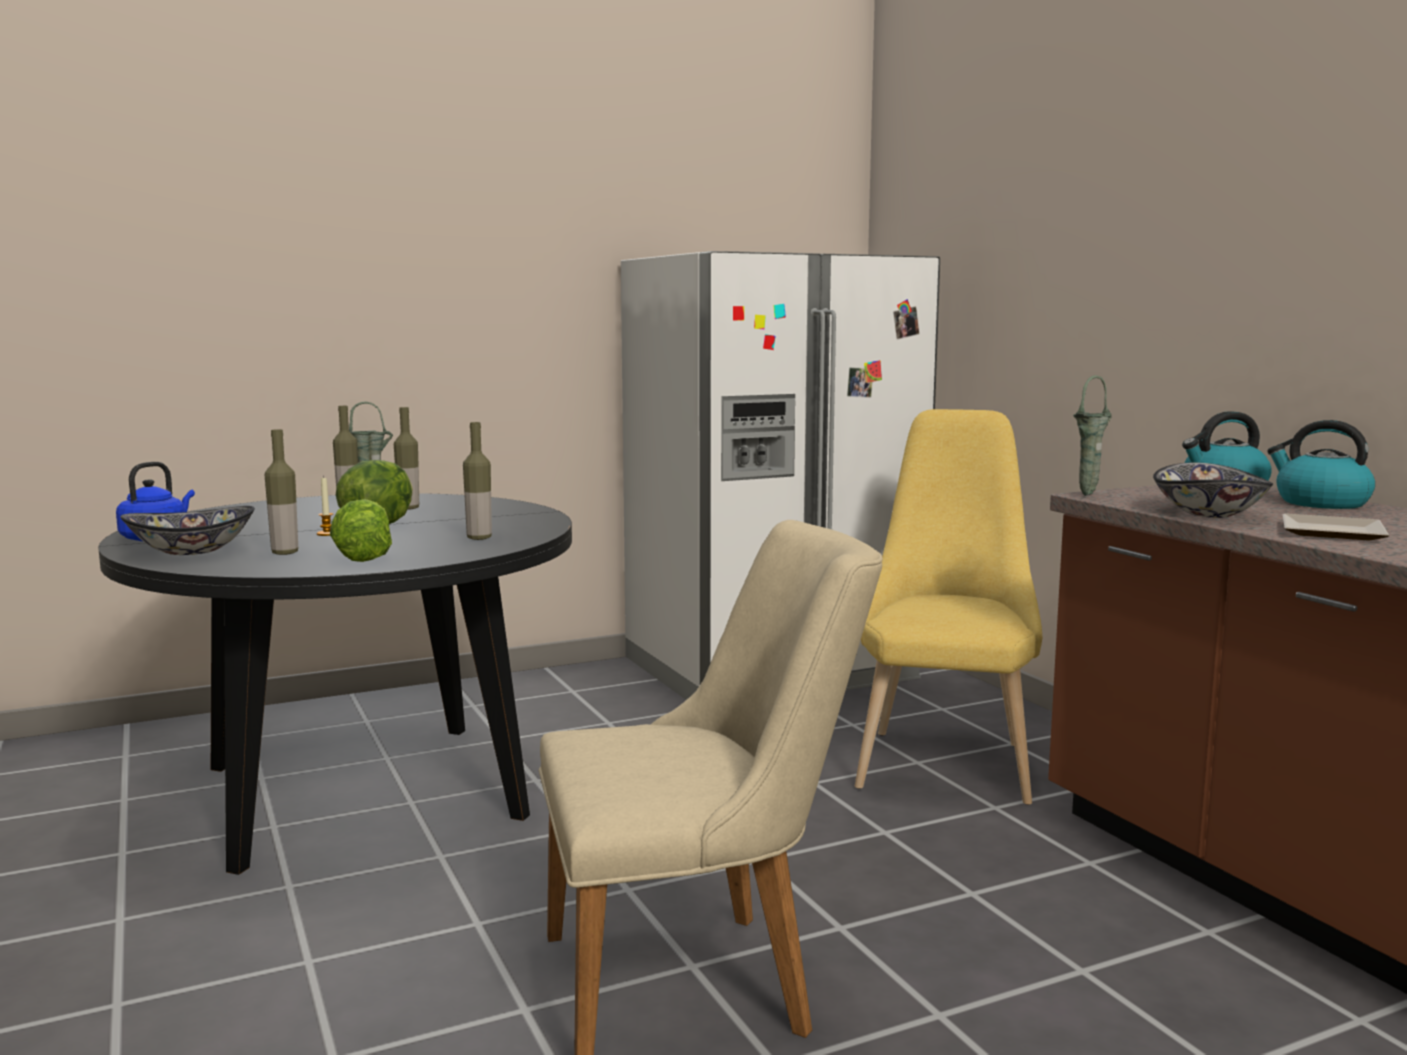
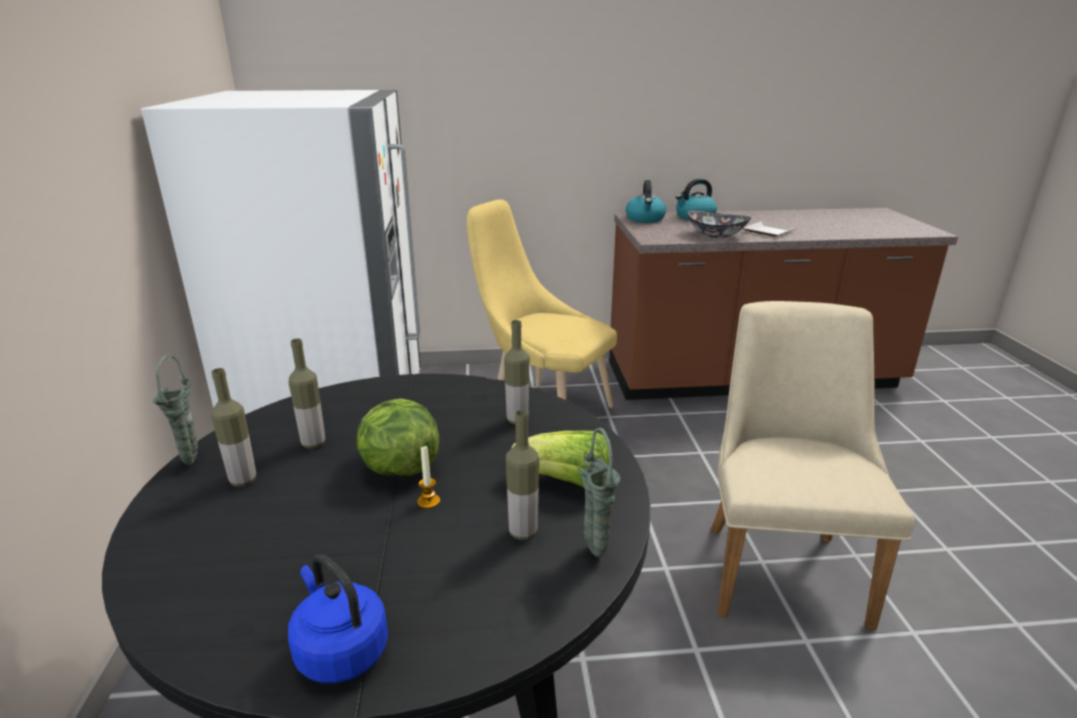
camera: 70 degrees left, 15 degrees up
bowl [120,506,255,555] -> none
green vase [1073,375,1112,496] -> green vase moved to [577,427,621,558]

